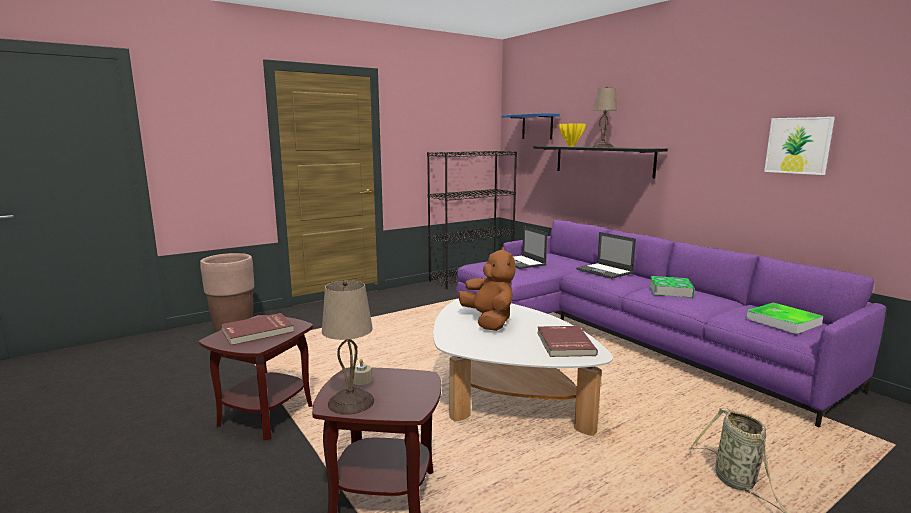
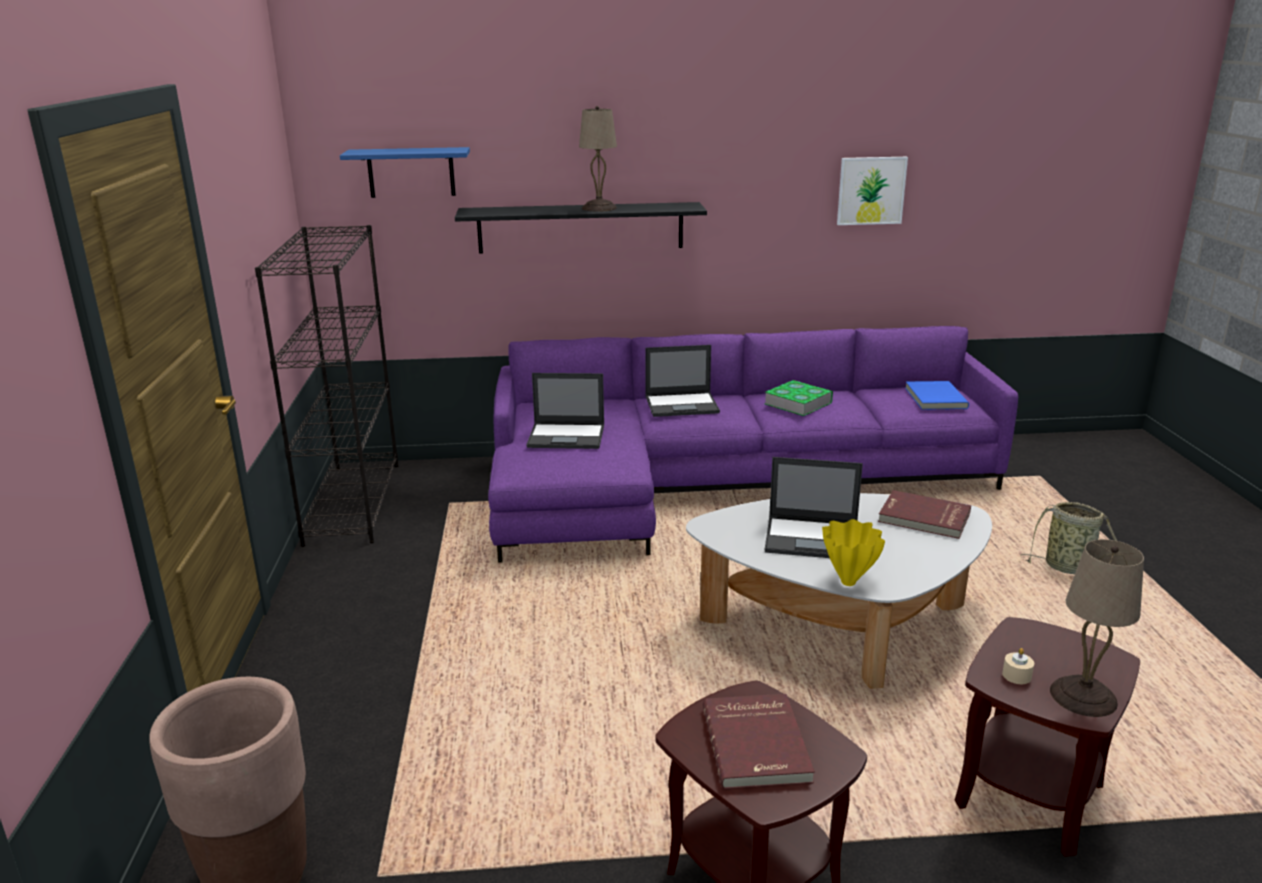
camera: 60 degrees left, 10 degrees up
brown plush toy [458,247,516,331] -> laptop [765,457,863,558]
yellow vase [559,123,586,147] -> yellow vase moved to [822,519,885,586]
tray [746,302,823,334] -> blue book [905,381,969,410]

